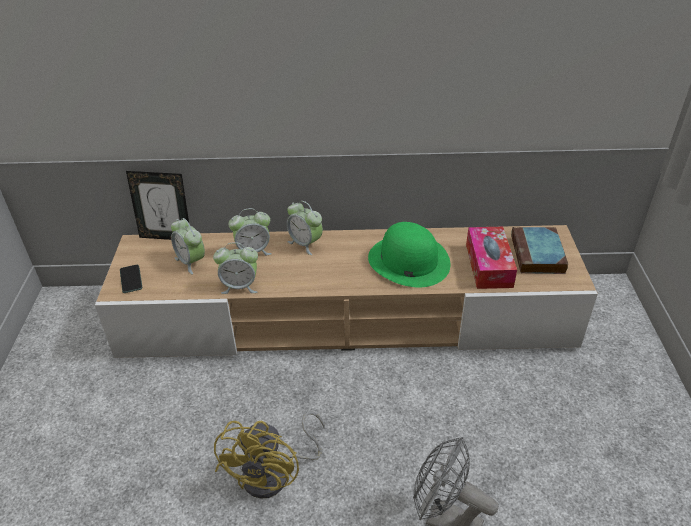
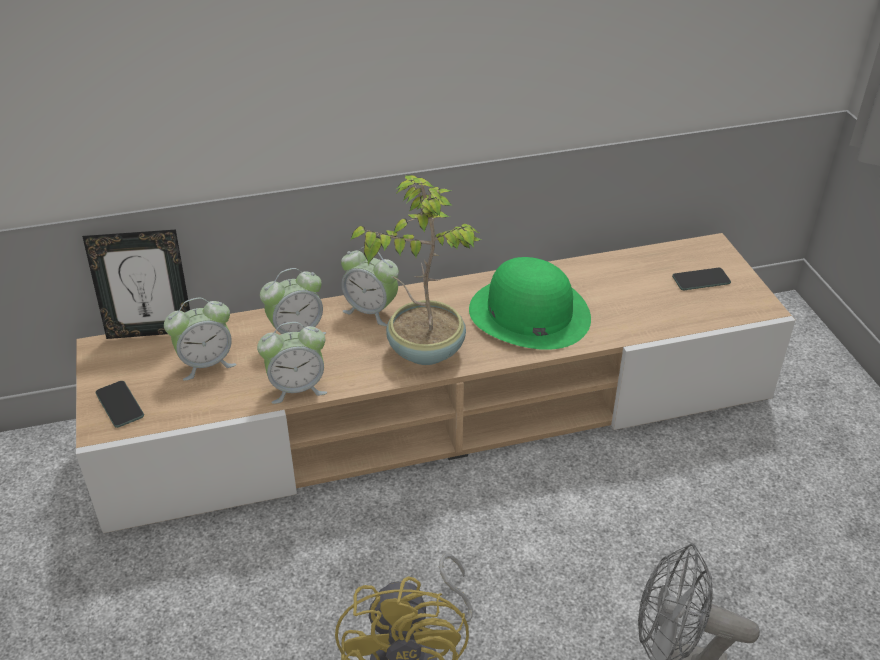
camera: 15 degrees left, 0 degrees up
alarm clock [171,218,205,275] -> alarm clock turned 60 degrees counterclockwise [164,297,237,381]
tissue box [466,227,517,289] -> none
book [511,227,568,274] -> phone [672,268,731,290]
none -> potted plant [350,175,482,365]

